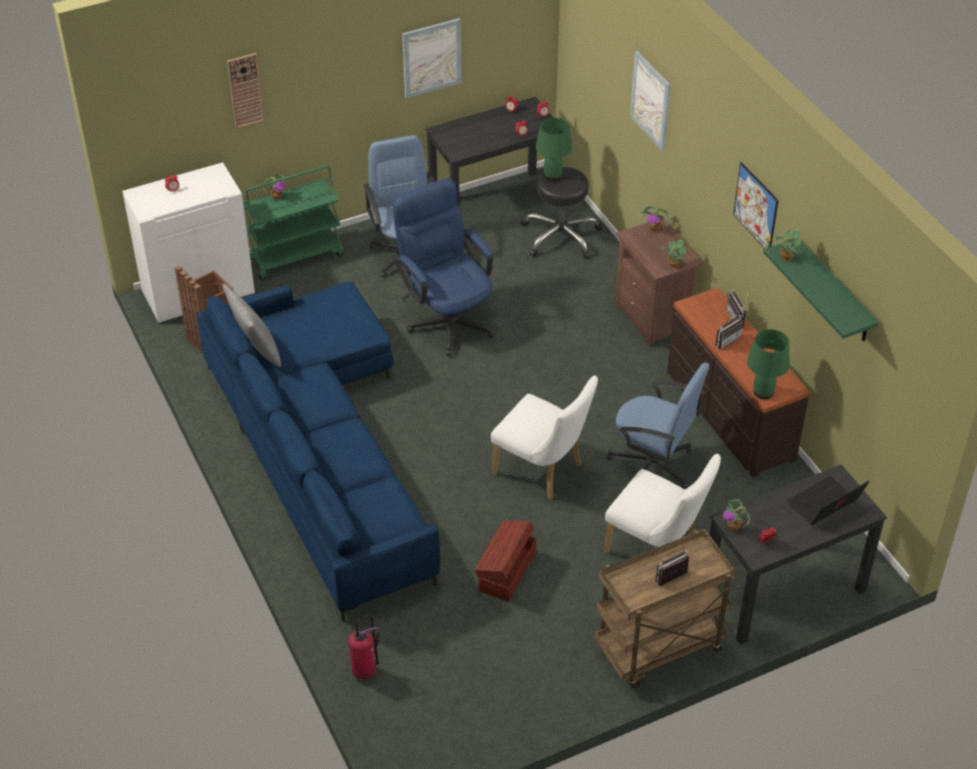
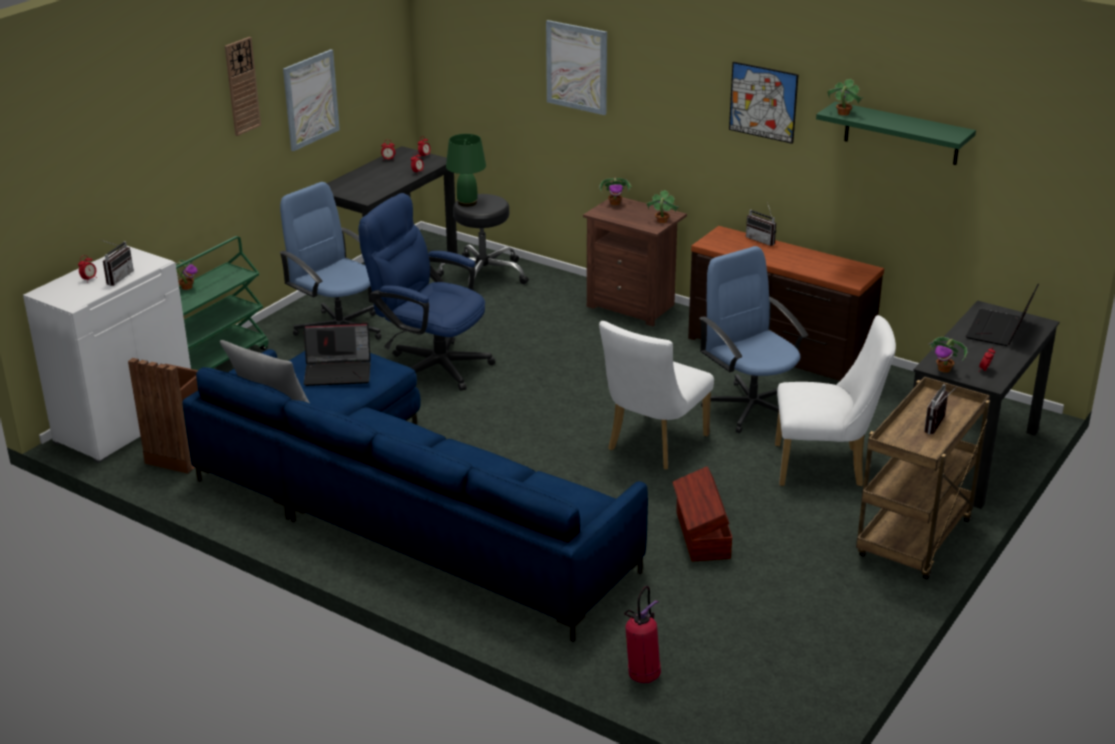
camera: 30 degrees left, 15 degrees down
wall clock [227,53,264,129] -> wall clock moved to [225,37,261,136]
white chair [491,375,598,500] -> white chair turned 120 degrees clockwise [599,321,714,470]
blue office chair [607,362,710,489] -> blue office chair turned 120 degrees counterclockwise [699,246,808,433]
radio [715,312,743,349] -> radio moved to [101,240,134,286]
green table lamp [747,329,790,399] -> none
none -> laptop [303,323,371,386]

